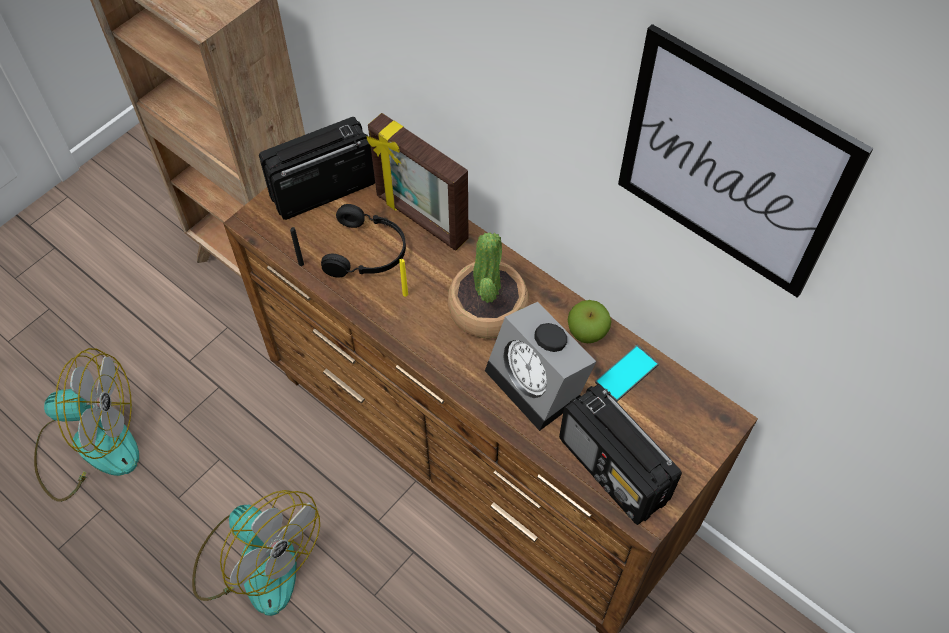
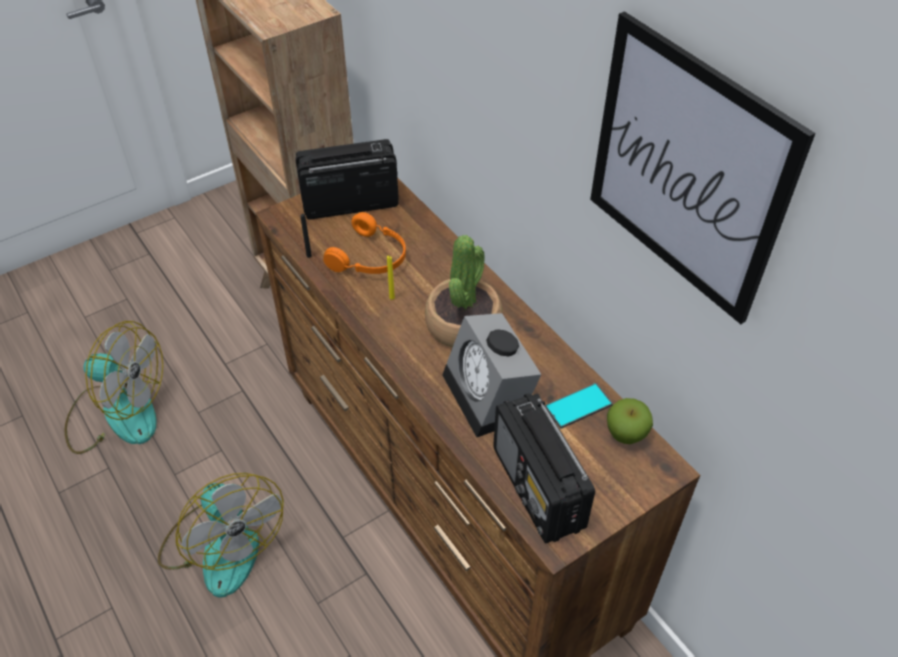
camera: 15 degrees right, 10 degrees down
black headphones [321,204,406,278] -> orange headphones [323,212,406,274]
picture frame [367,113,469,251] -> none
apple [568,300,612,343] -> apple moved to [607,398,653,444]

